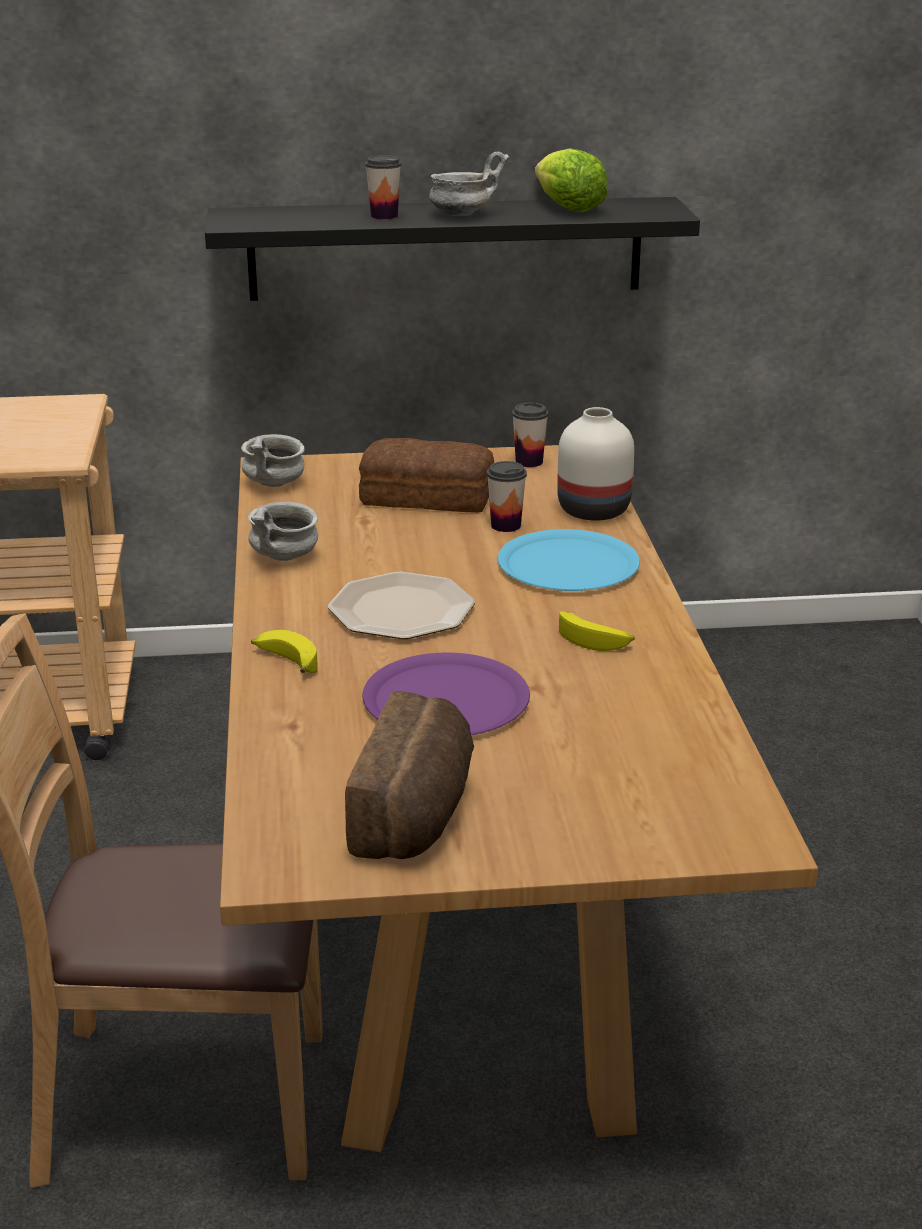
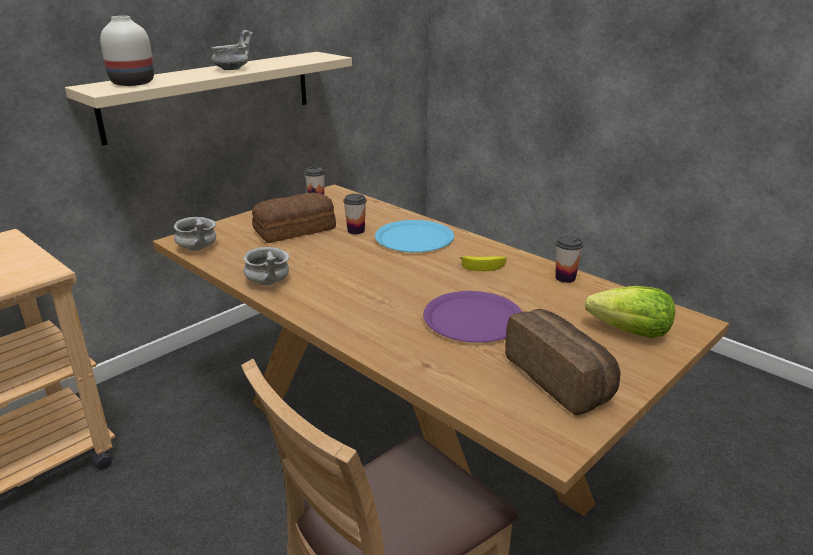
camera: 40 degrees left, 0 degrees up
black shelf [205,197,700,301] -> beige shelf [65,52,352,146]
banana [251,630,318,673] -> none
plate [328,572,475,639] -> none
cup [365,155,401,219] -> cup moved to [555,235,583,283]
lettuce [535,148,608,213] -> lettuce moved to [585,286,675,338]
white vase [557,407,634,521] -> white vase moved to [100,16,154,86]

